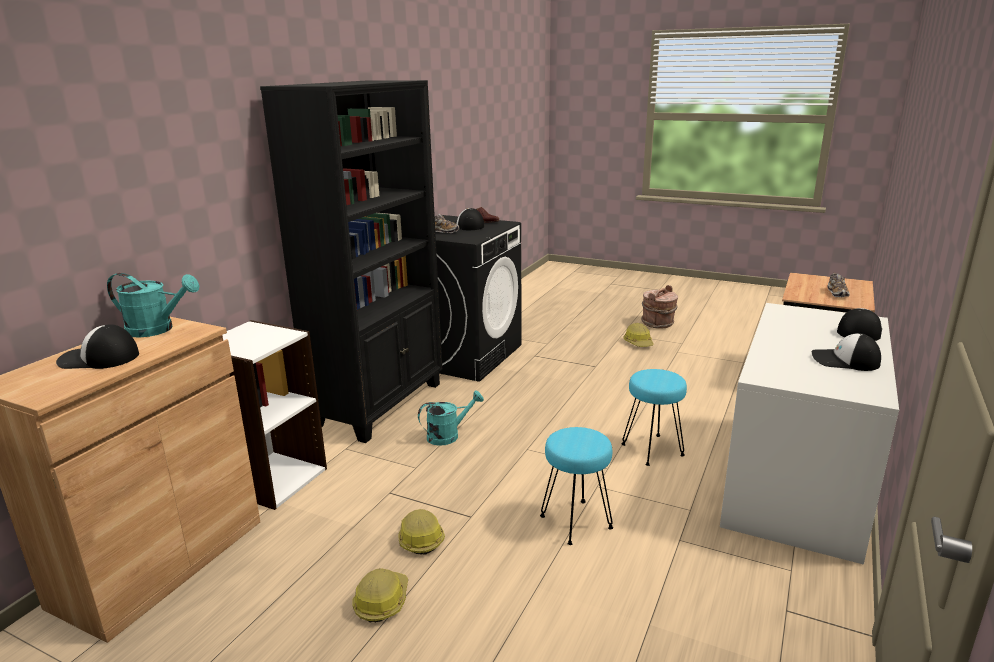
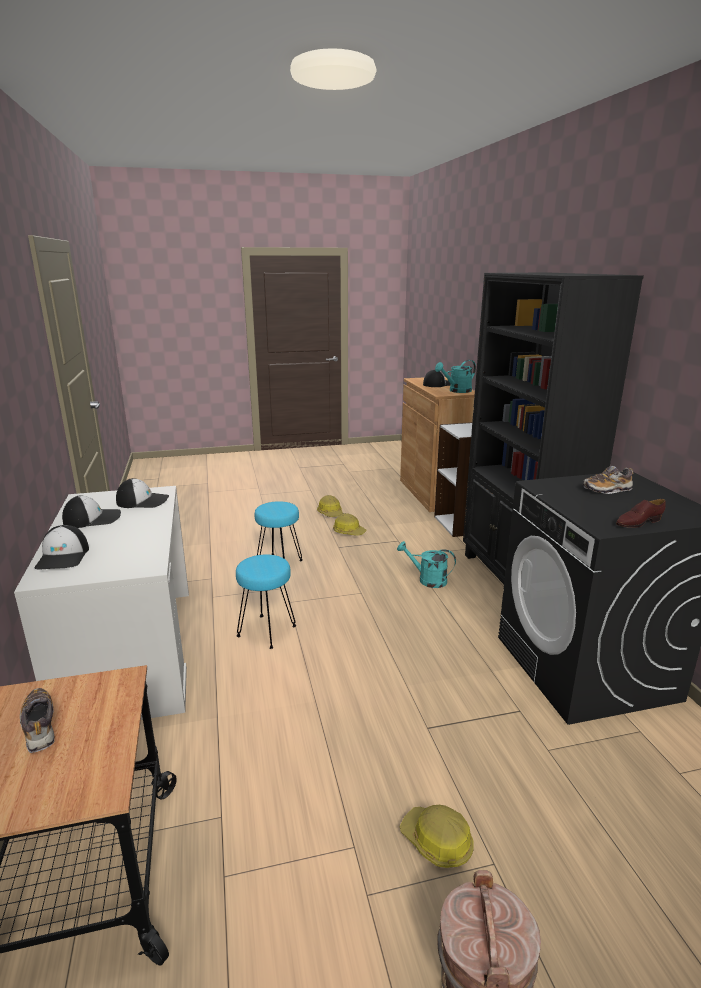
camera: 140 degrees right, 0 degrees up
turquoise watering can [418,391,484,446] -> turquoise watering can turned 90 degrees clockwise [397,541,456,588]
cap [451,208,484,230] -> cap moved to [116,478,169,508]

